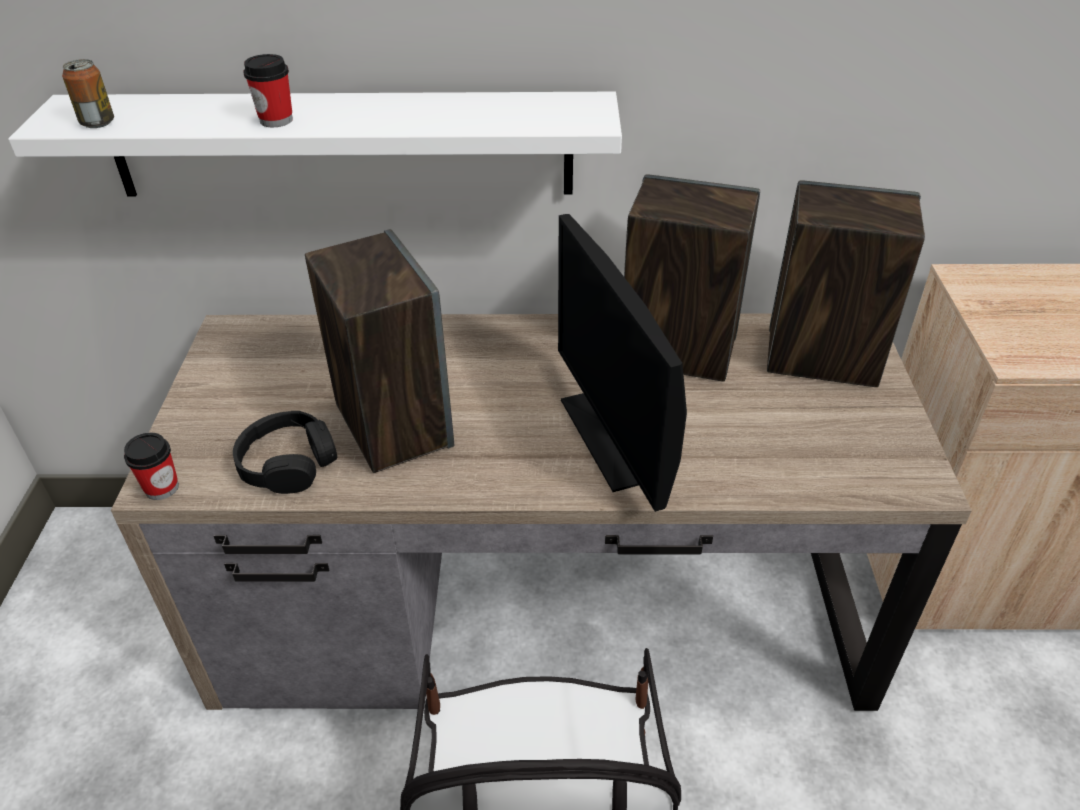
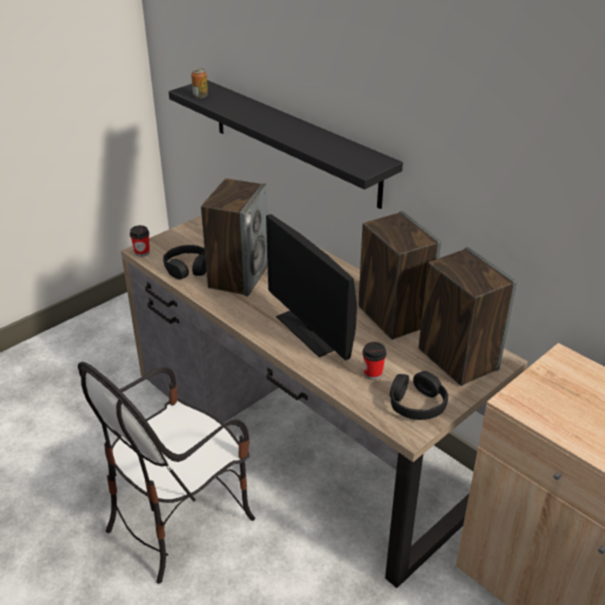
camera: 45 degrees right, 5 degrees down
white shelf [8,92,622,196] -> black shelf [169,80,403,209]
cup [243,54,293,127] -> cup moved to [363,342,386,380]
monitor [558,214,687,512] -> monitor turned 60 degrees counterclockwise [266,214,357,361]
none -> black headphones [390,371,448,420]

